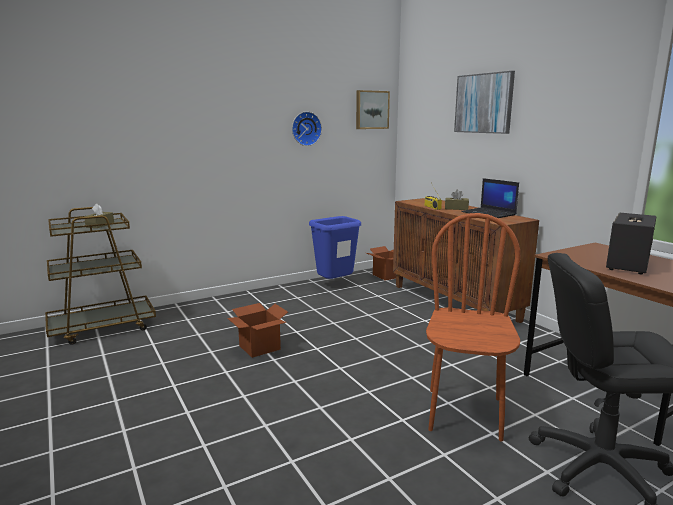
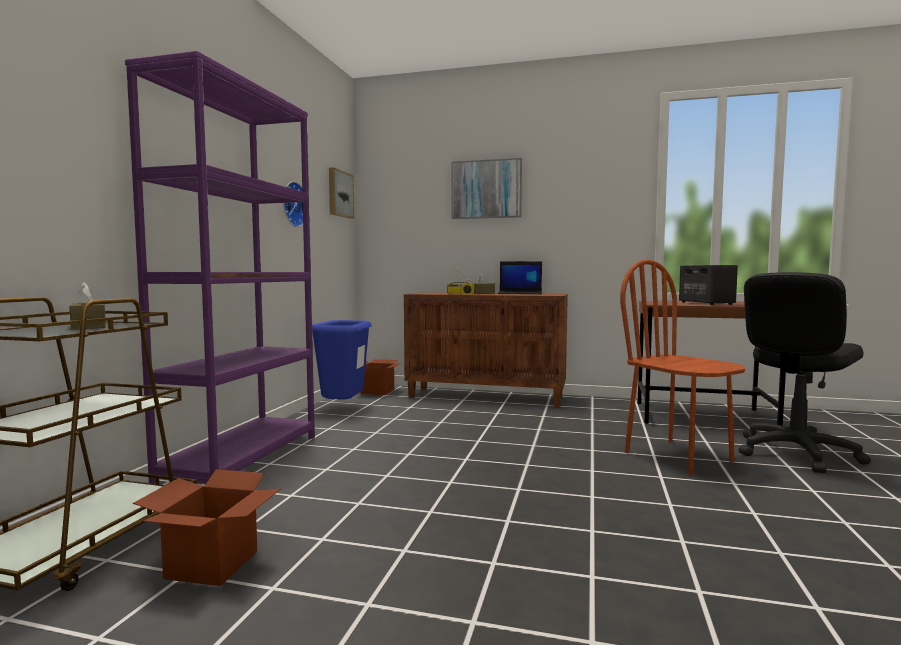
camera: 45 degrees left, 10 degrees down
cardboard box [227,303,288,358] -> cardboard box moved to [133,469,281,586]
none -> purple bookcase [125,51,315,484]

